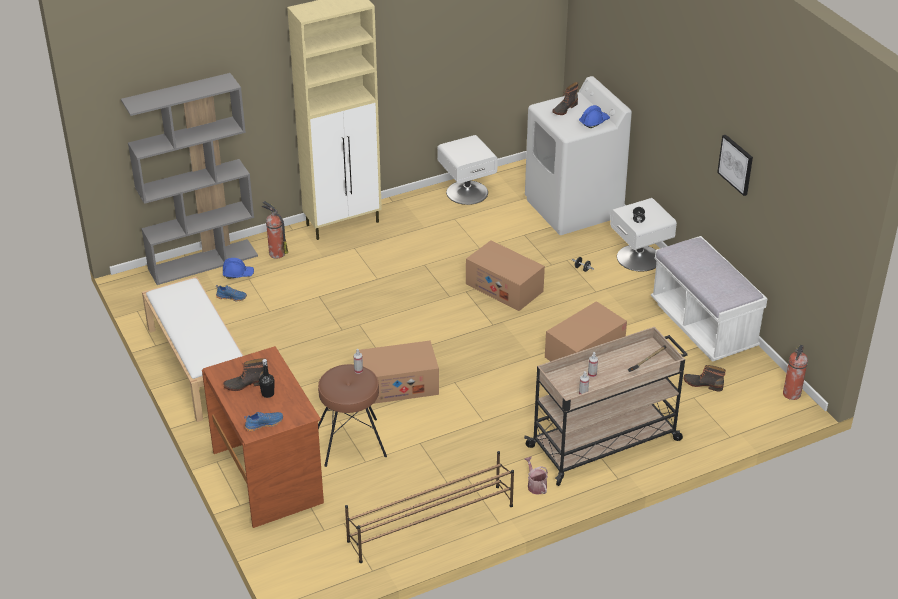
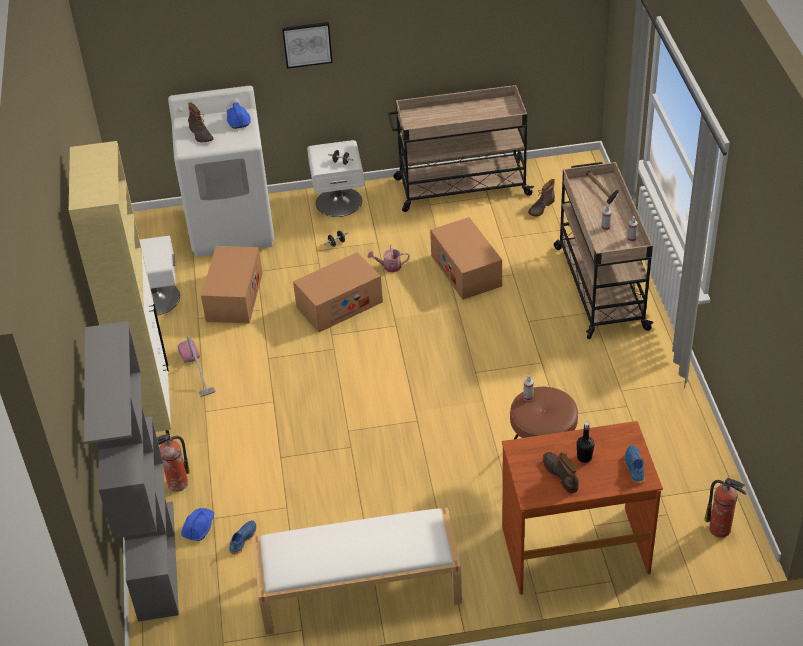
camera: 70 degrees left, 5 degrees up
boot [223,358,265,391] -> boot turned 150 degrees clockwise [543,452,579,493]
brown shoe rack [345,451,514,563] -> none
cardboard box [359,340,439,404] -> cardboard box moved to [201,246,263,324]
watering can [524,457,548,495] -> watering can moved to [368,245,409,273]
white bench [651,236,768,362] -> beige cart [388,85,534,212]
picture [717,135,753,196] -> picture moved to [282,22,333,69]
fire extinguisher [783,345,808,400] -> fire extinguisher moved to [704,478,746,537]
none -> vacuum cleaner [177,336,215,397]

